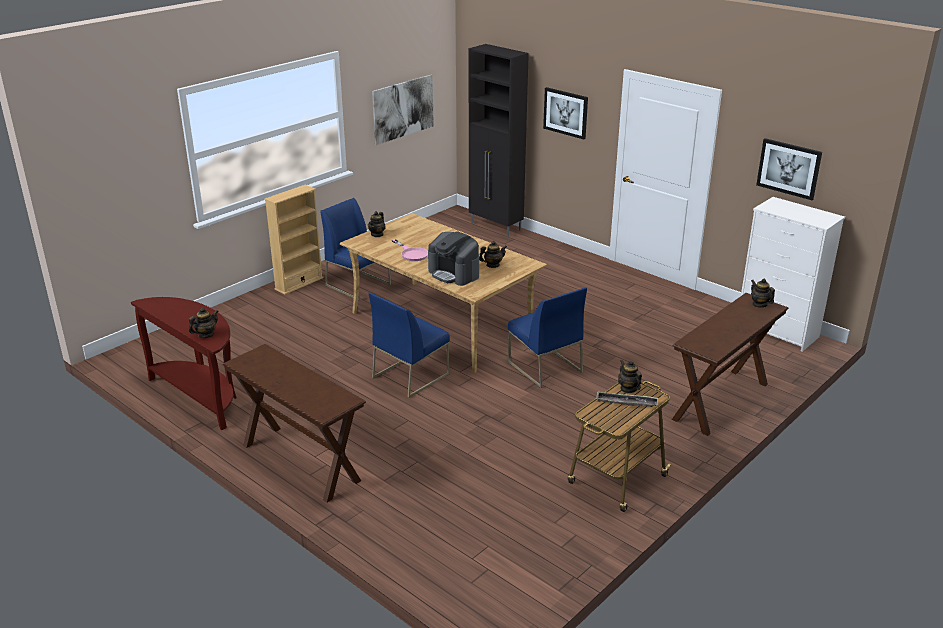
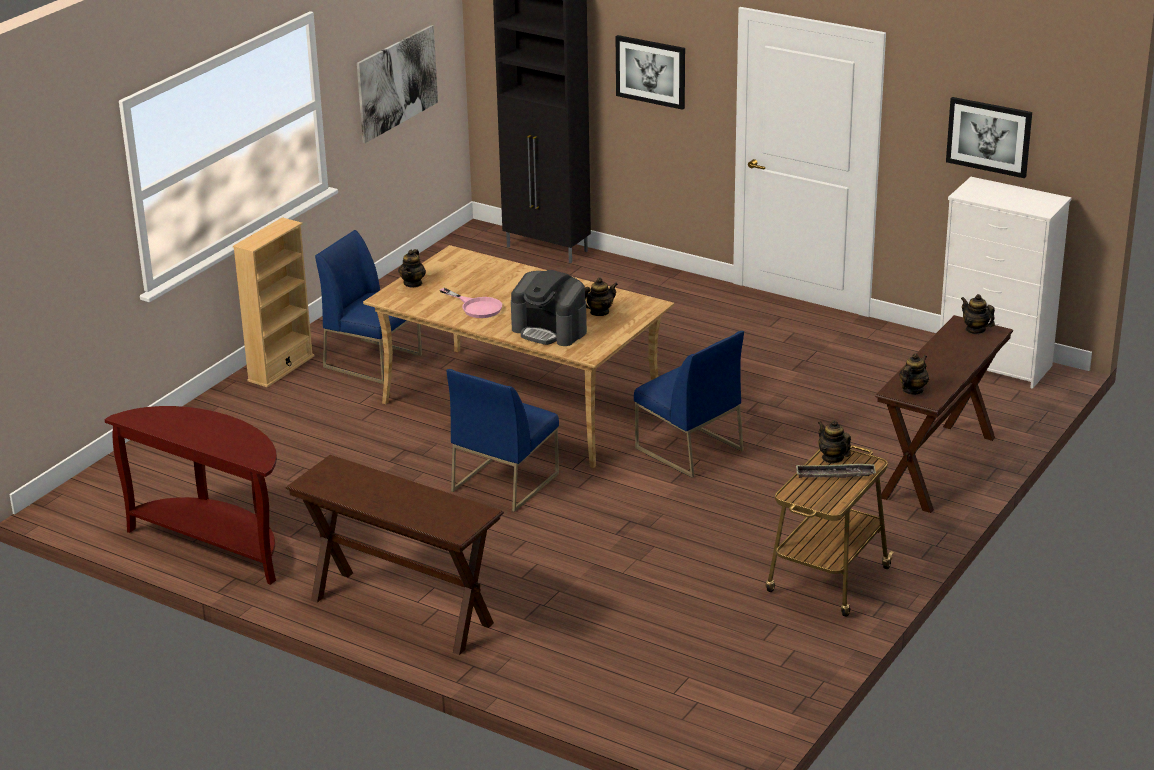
camera: 10 degrees left, 0 degrees up
teapot [189,308,219,338] -> teapot moved to [899,353,929,395]

